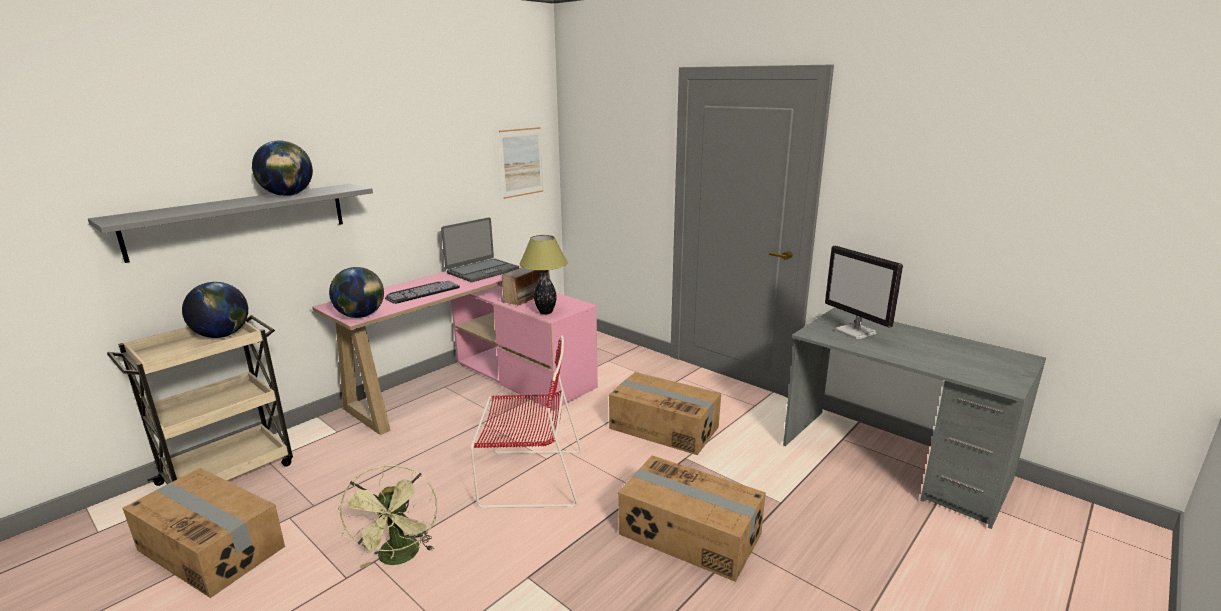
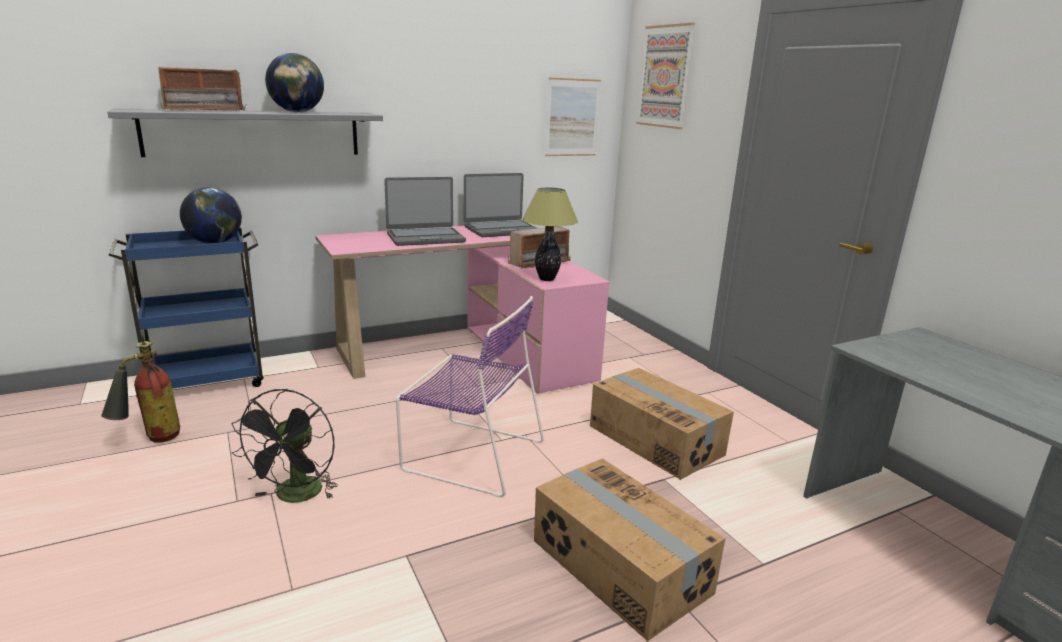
camera: 20 degrees right, 0 degrees up
beige cart [107,315,293,486] -> blue cart [108,227,264,397]
cardboard box [122,468,285,598] -> fire extinguisher [101,341,180,443]
globe [329,267,384,318] -> none
green fan [338,465,438,568] -> black fan [232,389,338,503]
keyboard [385,280,460,304] -> laptop [384,177,466,246]
red chair [471,335,582,509] -> purple chair [396,296,544,497]
monitor [825,246,903,339] -> none
none -> radio [158,67,246,111]
none -> picture [636,23,695,129]

